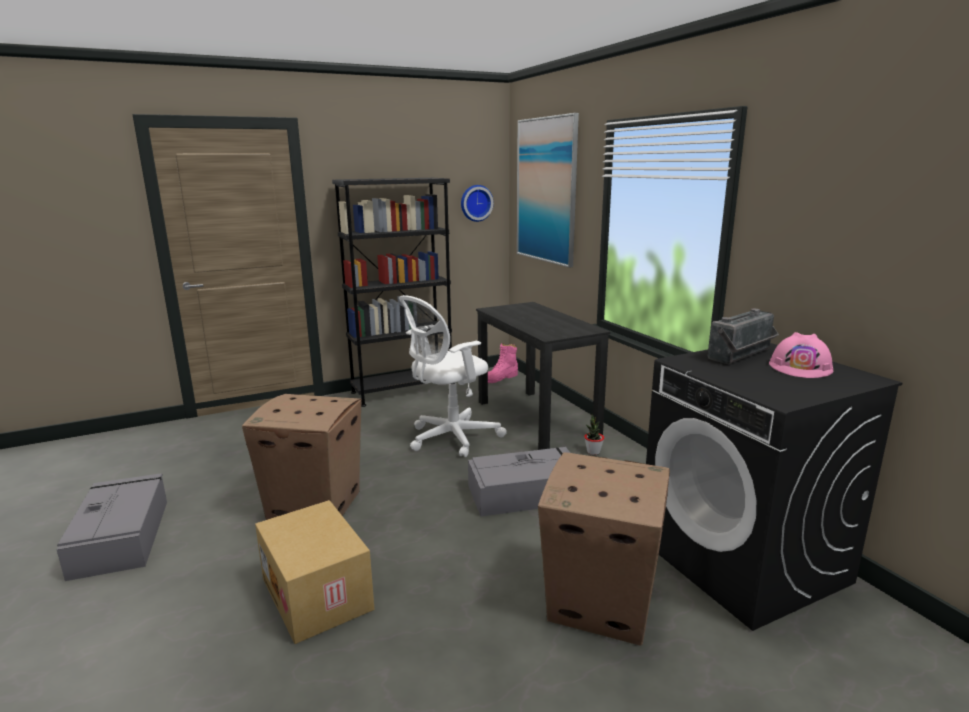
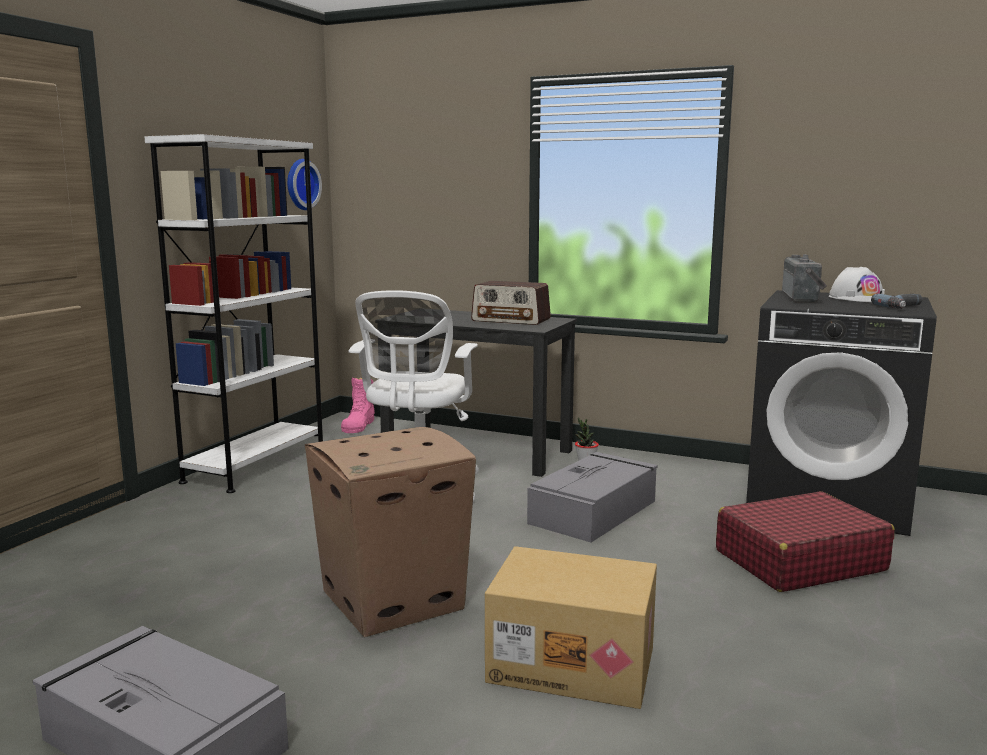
camera: 40 degrees left, 5 degrees down
black bookcase [332,178,452,407] -> white bookcase [144,134,323,493]
picture [517,113,579,268] -> none
cardboard box [538,452,670,645] -> red suitcase [716,491,895,592]
pink hard hat [769,332,833,378] -> white hard hat [829,267,885,302]
none -> radio [471,281,551,325]
none -> power drill [871,293,922,309]

